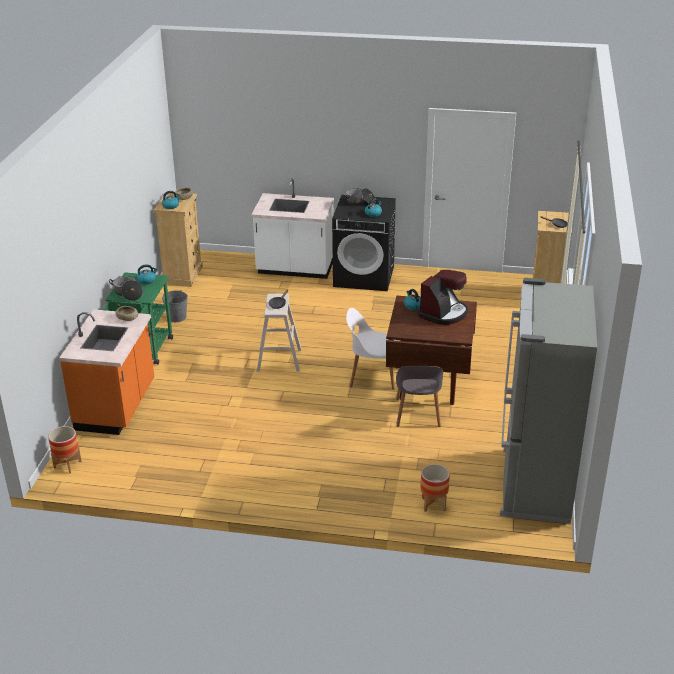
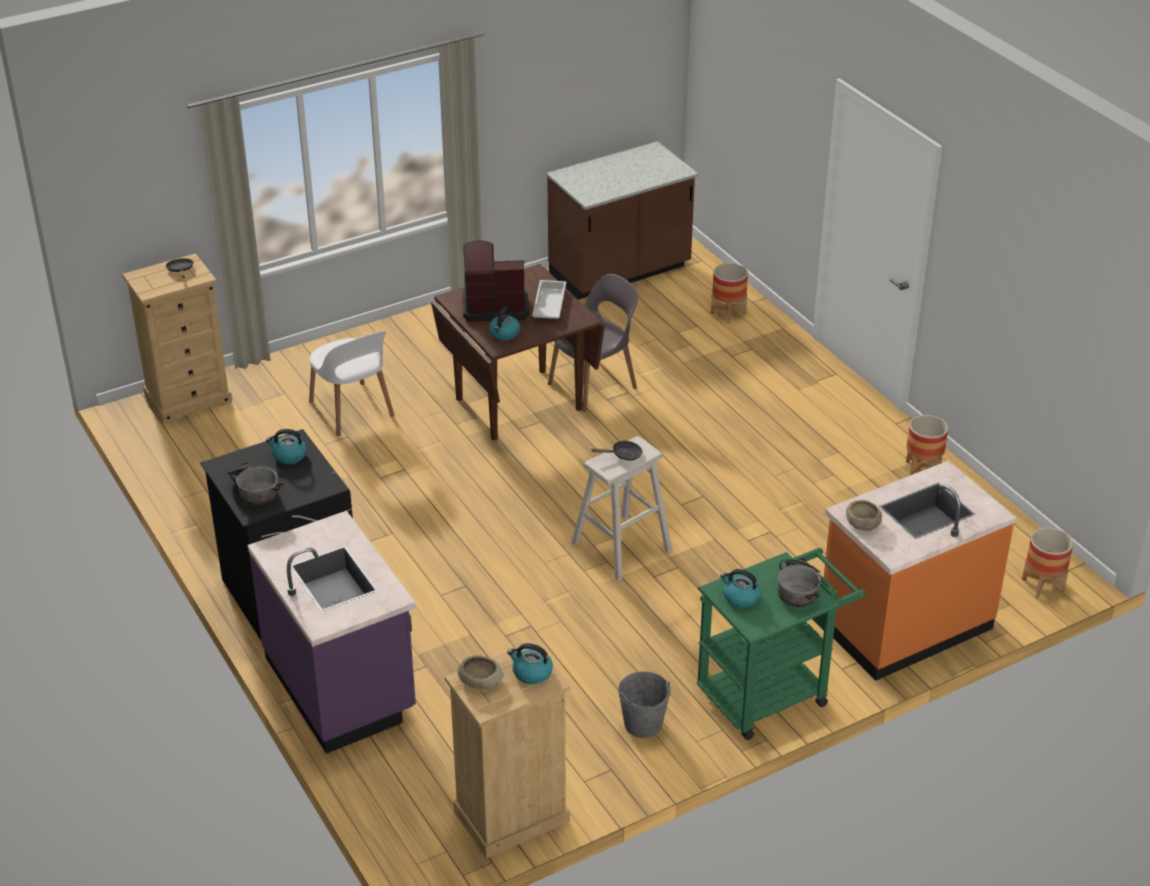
camera: 130 degrees left, 5 degrees up
white counter [251,178,334,279] -> purple counter [248,511,416,754]
white chair [346,308,398,390] -> white chair moved to [309,331,395,436]
grey fridge [500,278,597,524] -> brown counter [546,141,698,300]
none -> white tray [532,280,566,319]
none -> planter [906,415,948,475]

